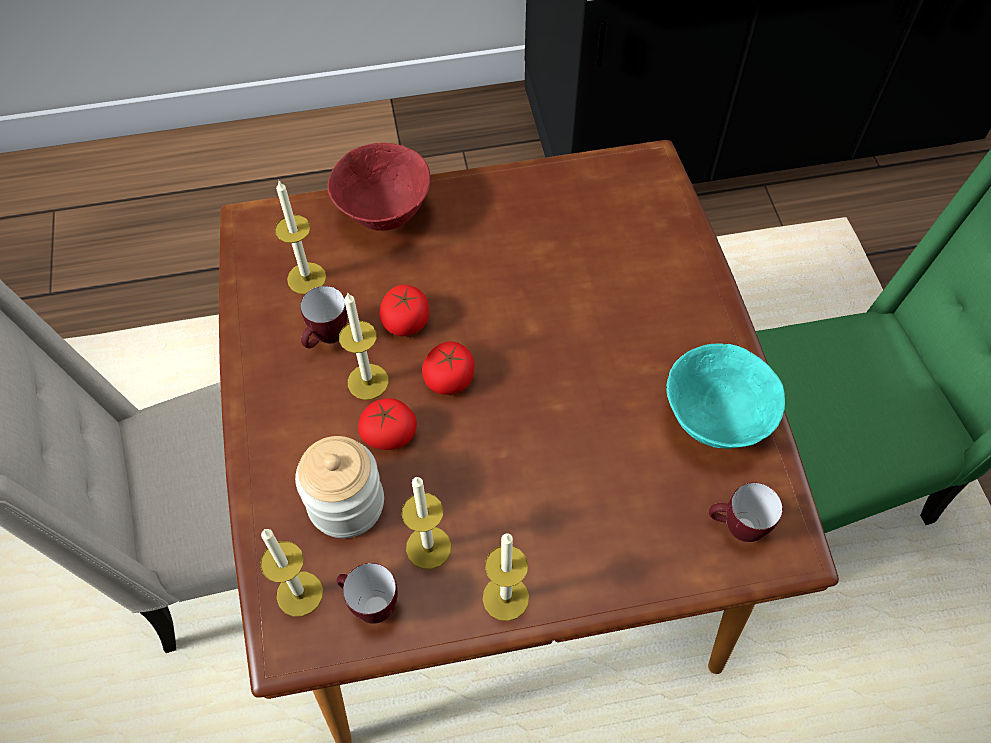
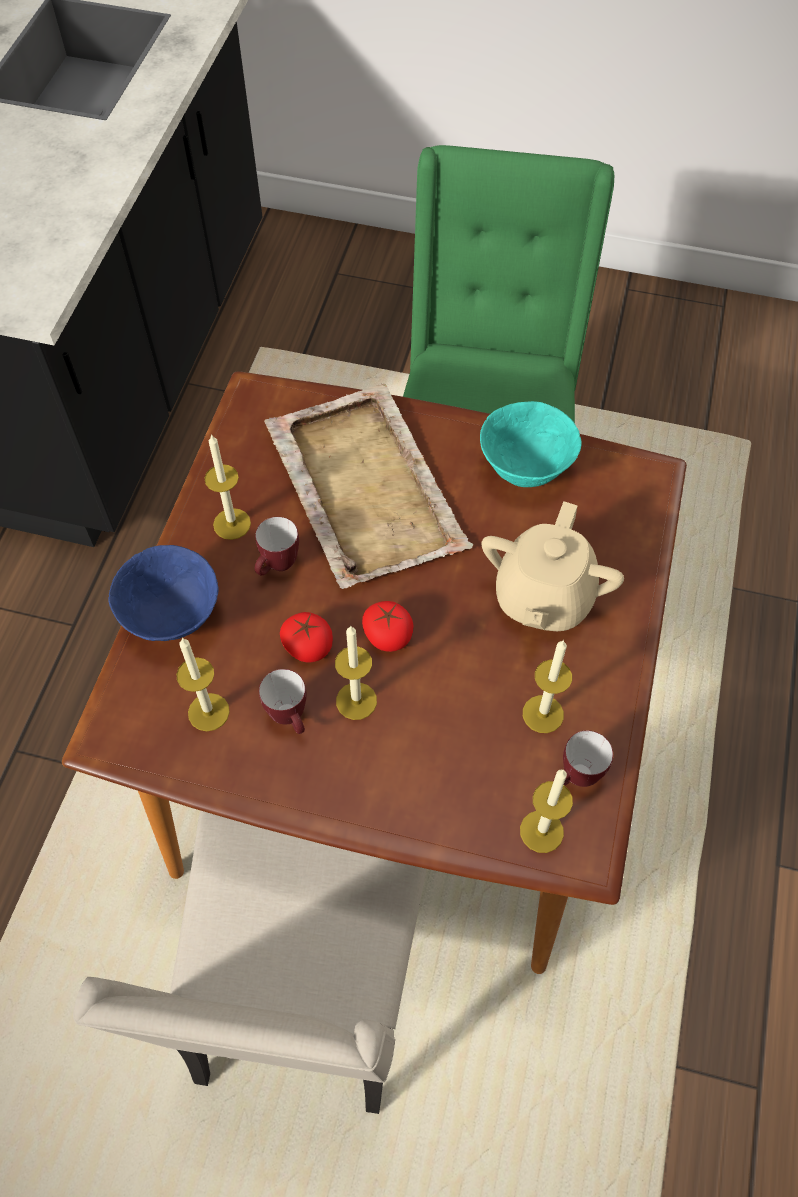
camera: 65 degrees left, 0 degrees up
jar [295,436,384,538] -> none
red bowl [328,143,431,231] -> blue bowl [108,545,218,641]
tomato [358,398,417,450] -> none
candle [483,533,529,621] -> candle moved to [204,434,251,540]
mug [709,482,783,542] -> mug moved to [255,517,299,576]
none -> beige tray [264,384,473,589]
none -> beige teapot [482,501,624,631]

